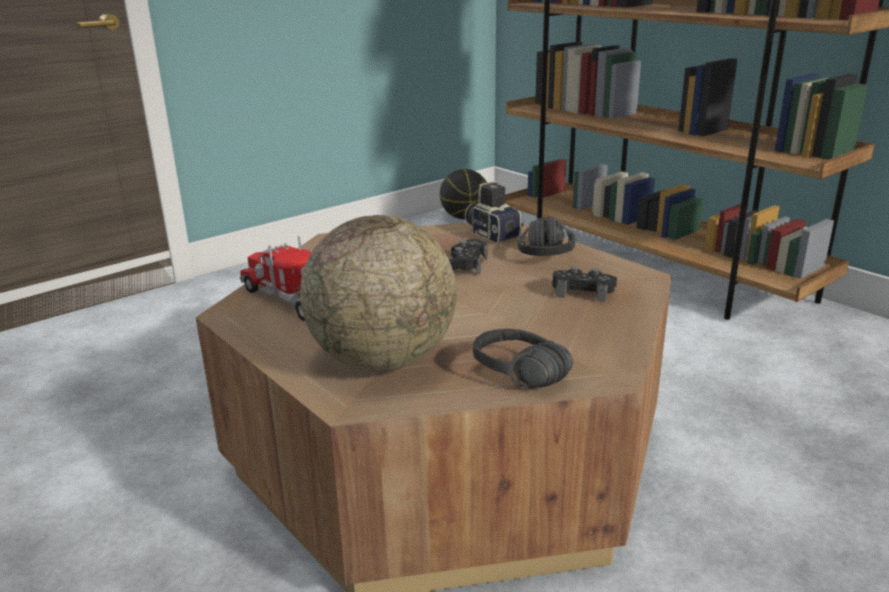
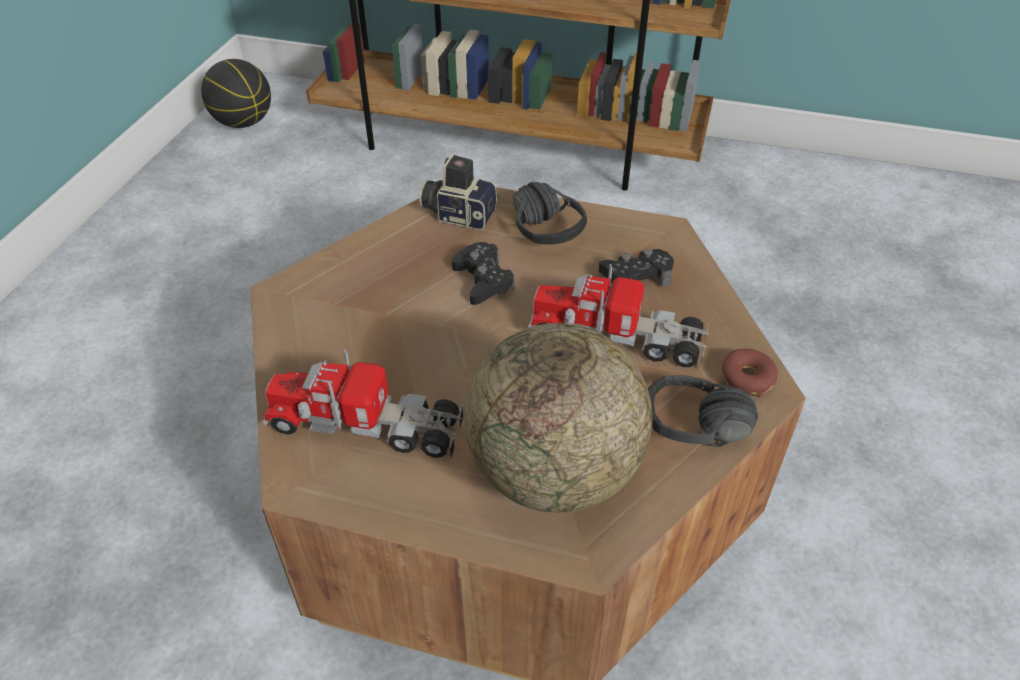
camera: 35 degrees left, 20 degrees up
none -> toy truck [528,264,709,367]
none -> donut [722,349,778,397]

